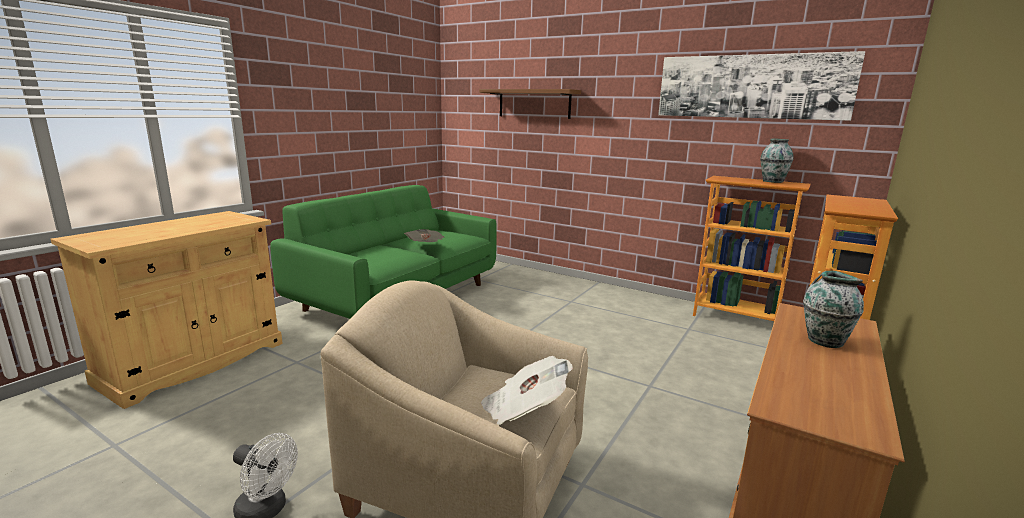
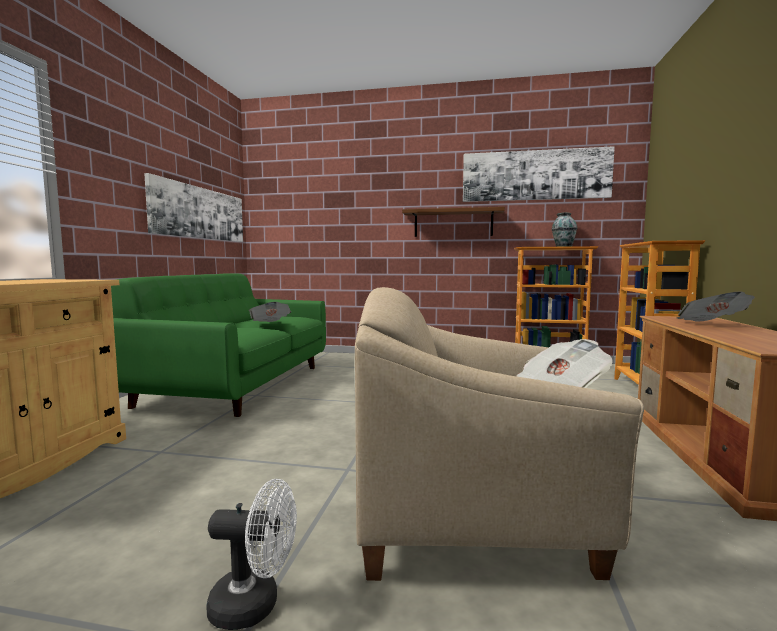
camera: 20 degrees left, 10 degrees down
brown shelf [479,89,581,119] -> brown shelf moved to [402,207,505,237]
vase [803,271,864,348] -> newspaper [677,291,755,322]
none -> picture [144,173,243,242]

